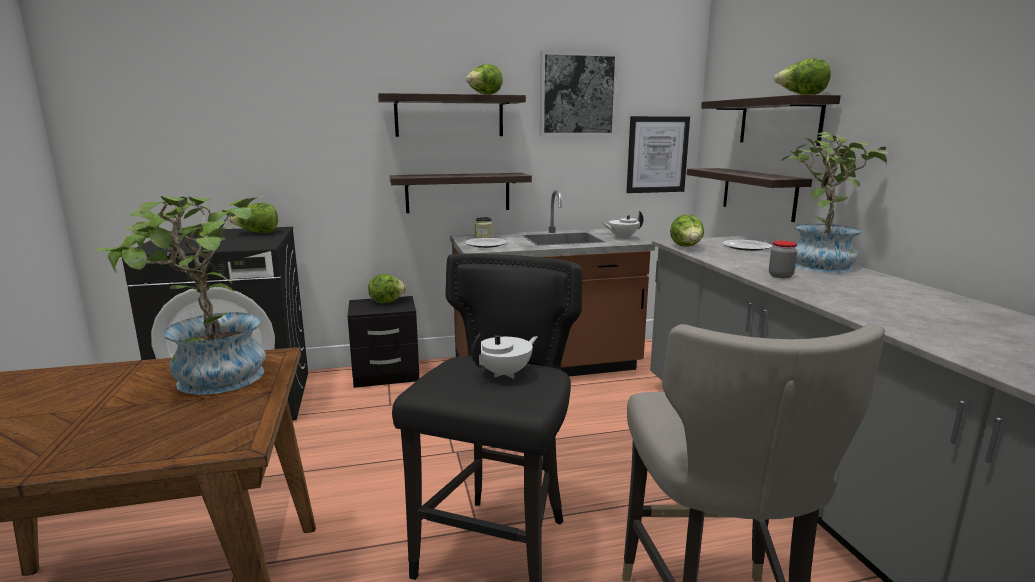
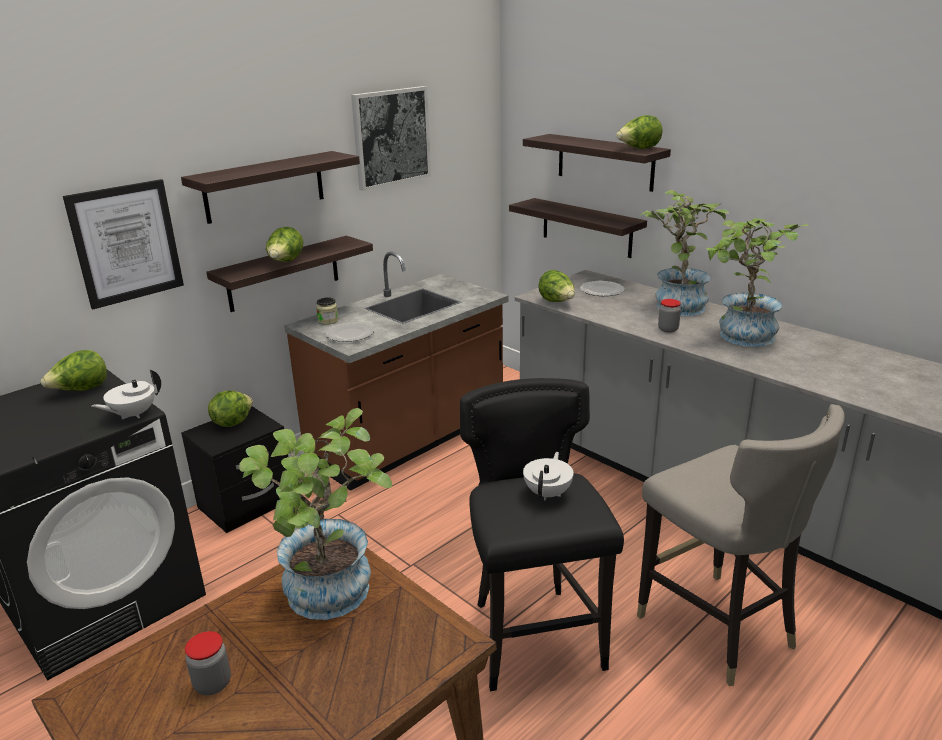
camera: 30 degrees left, 10 degrees up
lettuce [466,64,503,95] -> lettuce moved to [266,227,303,262]
white teapot [602,211,644,239] -> white teapot moved to [92,369,161,419]
picture [626,116,690,193] -> picture moved to [63,179,184,309]
none -> jar [185,631,231,695]
none -> potted plant [706,218,809,347]

